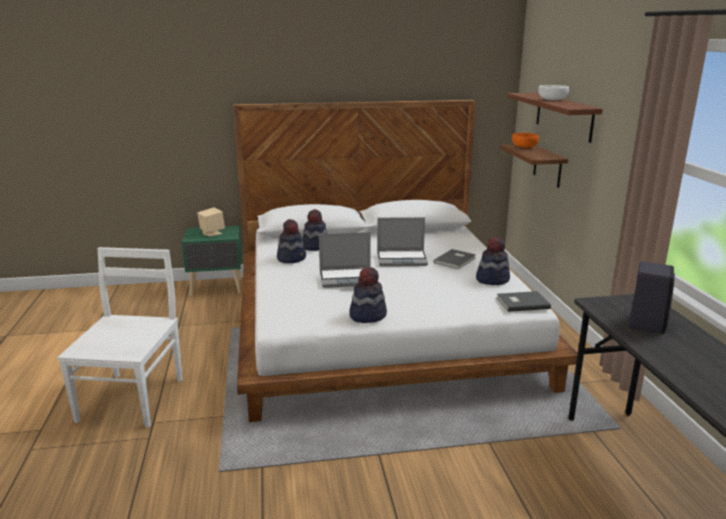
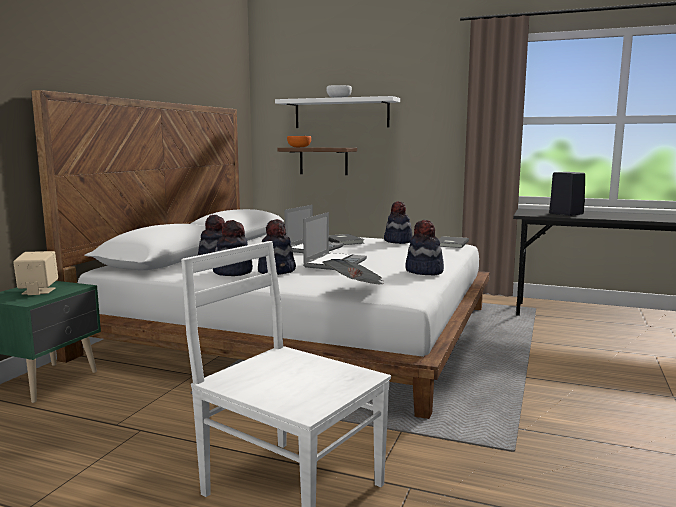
camera: 60 degrees left, 10 degrees down
brown shelf [508,93,603,143] -> white shelf [275,96,400,128]
none -> hat [258,219,296,275]
none -> newspaper [322,259,383,284]

